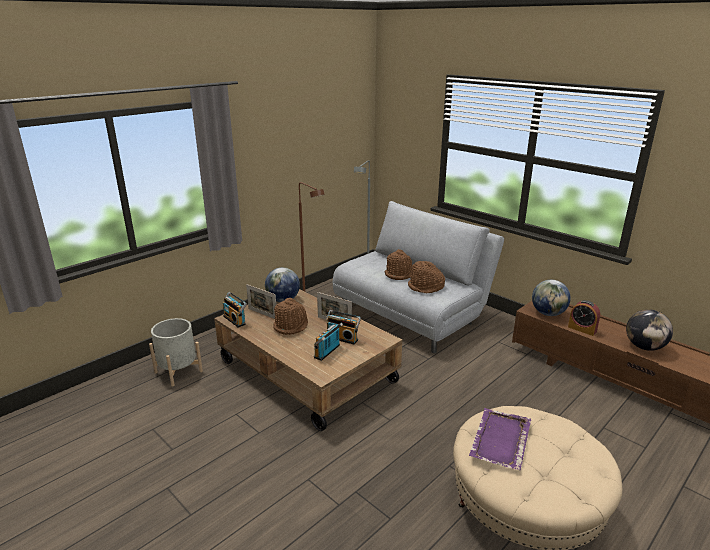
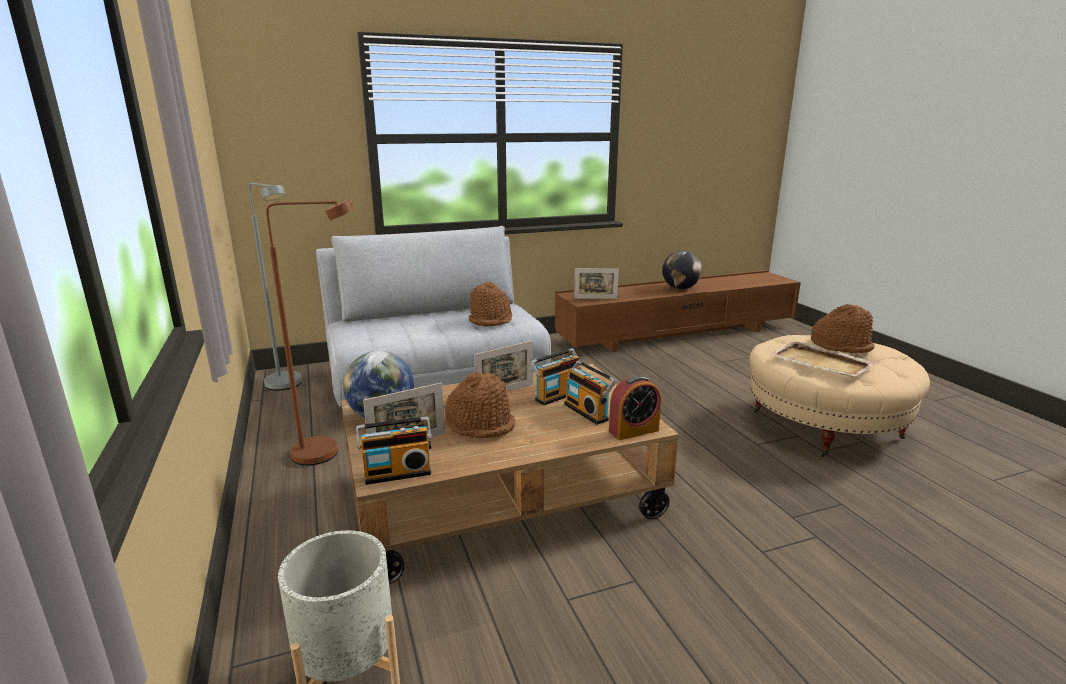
camera: 65 degrees left, 5 degrees down
brown hat [385,249,413,280] -> brown hat moved to [811,304,875,353]
purple tray [469,408,531,470] -> beige tray [770,341,877,377]
globe [532,280,571,316] -> picture frame [574,268,619,299]
alarm clock [568,300,600,336] -> alarm clock moved to [609,375,661,440]

